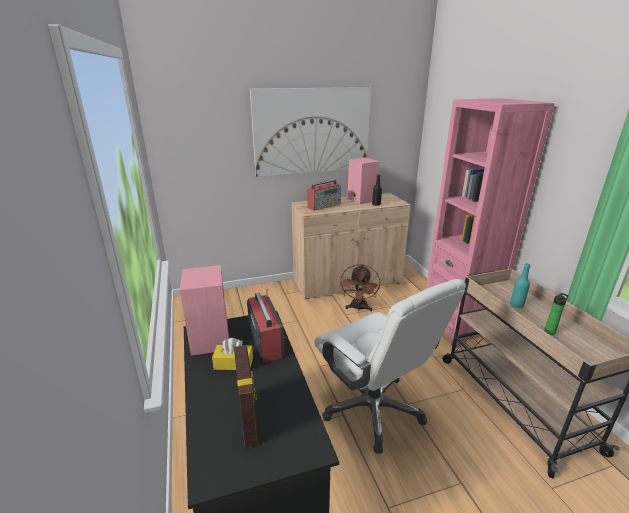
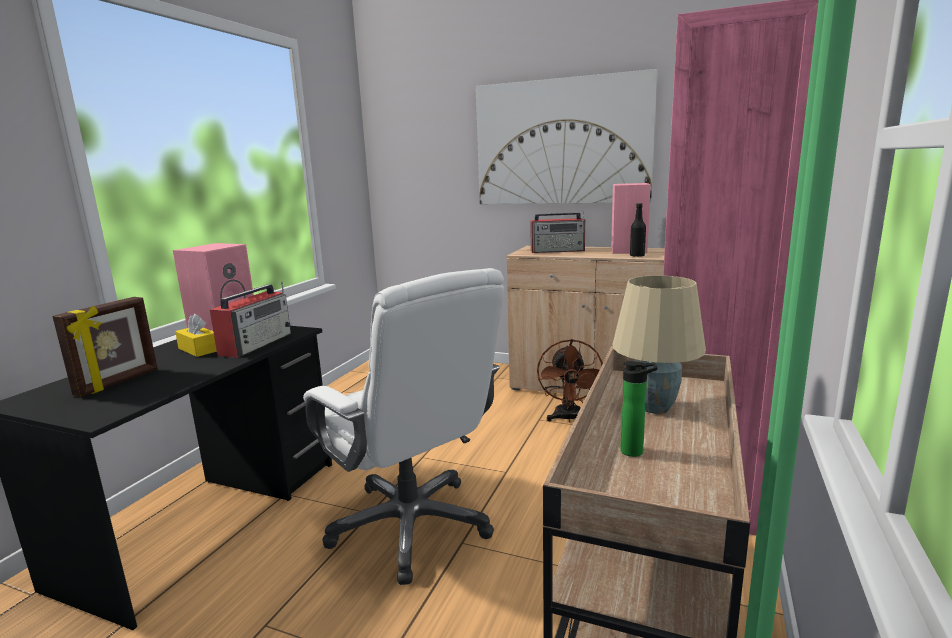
camera: 40 degrees right, 10 degrees down
white office chair [314,279,466,454] -> white office chair turned 45 degrees counterclockwise [303,268,504,585]
brown fan [340,264,380,311] -> brown fan turned 45 degrees counterclockwise [537,339,603,422]
turquoise bottle [510,263,531,309] -> beige table lamp [612,276,706,414]

